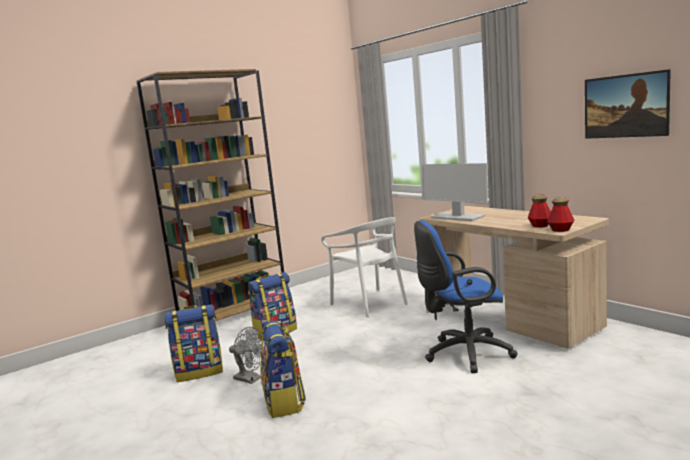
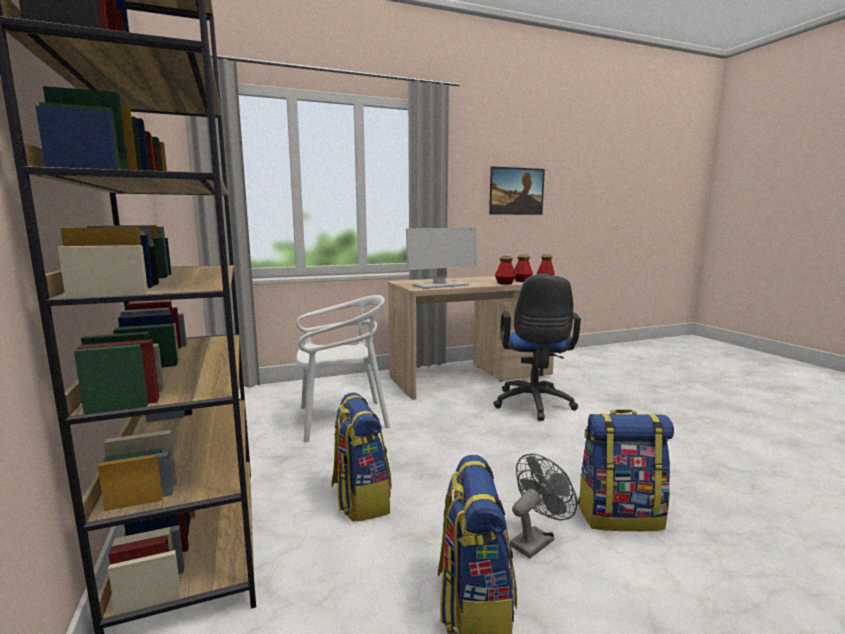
camera: 75 degrees left, 0 degrees up
none -> bottle [495,256,516,285]

